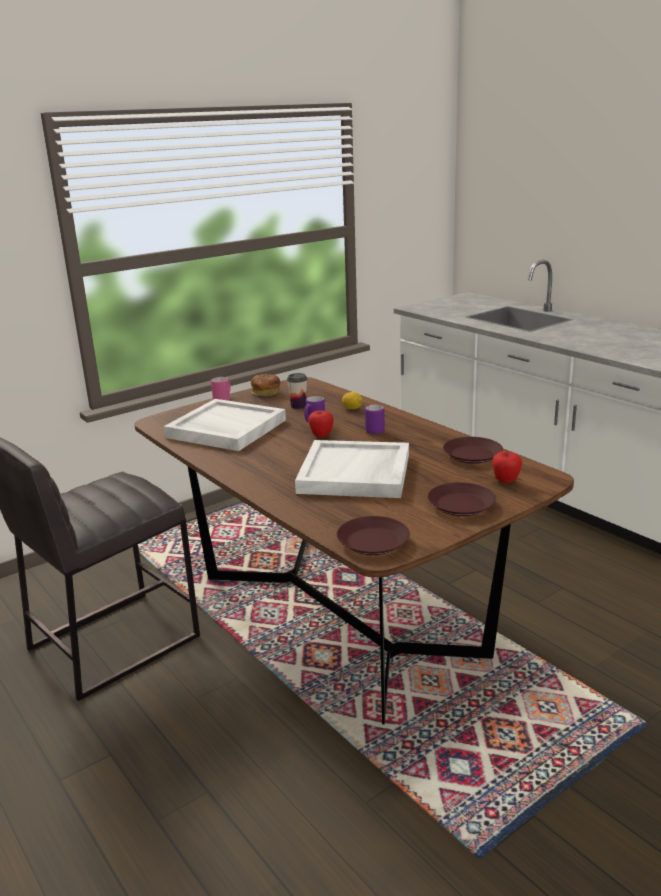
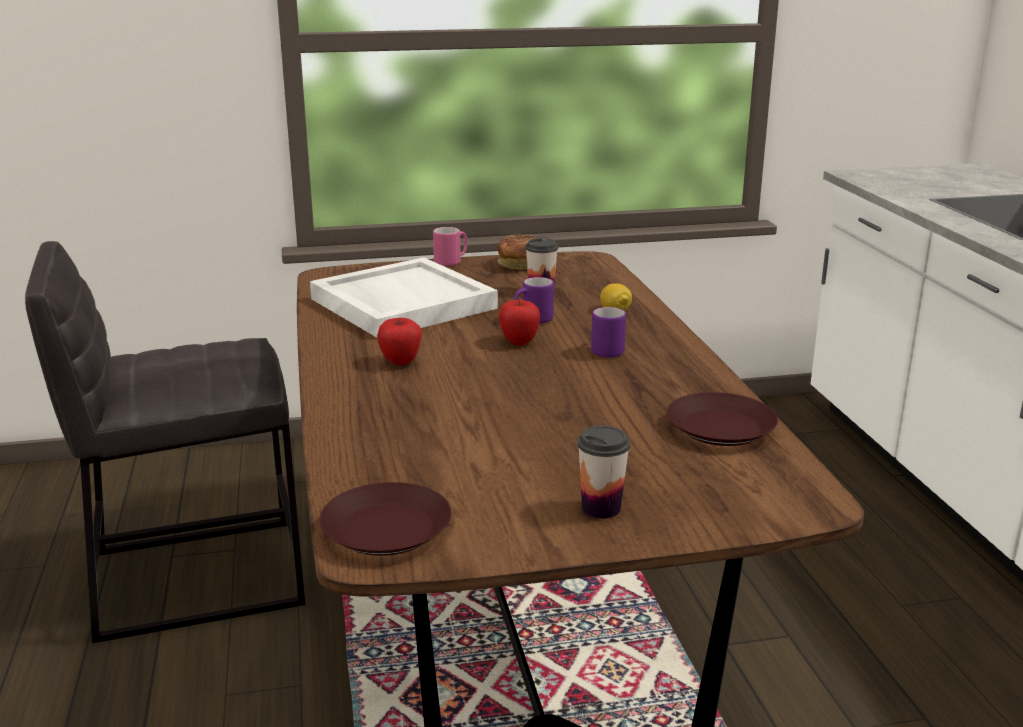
camera: 25 degrees right, 0 degrees up
white tray [295,440,409,498] -> none
brown plate [427,482,496,516] -> cup [577,426,630,519]
apple [492,451,522,483] -> apple moved to [377,318,422,365]

